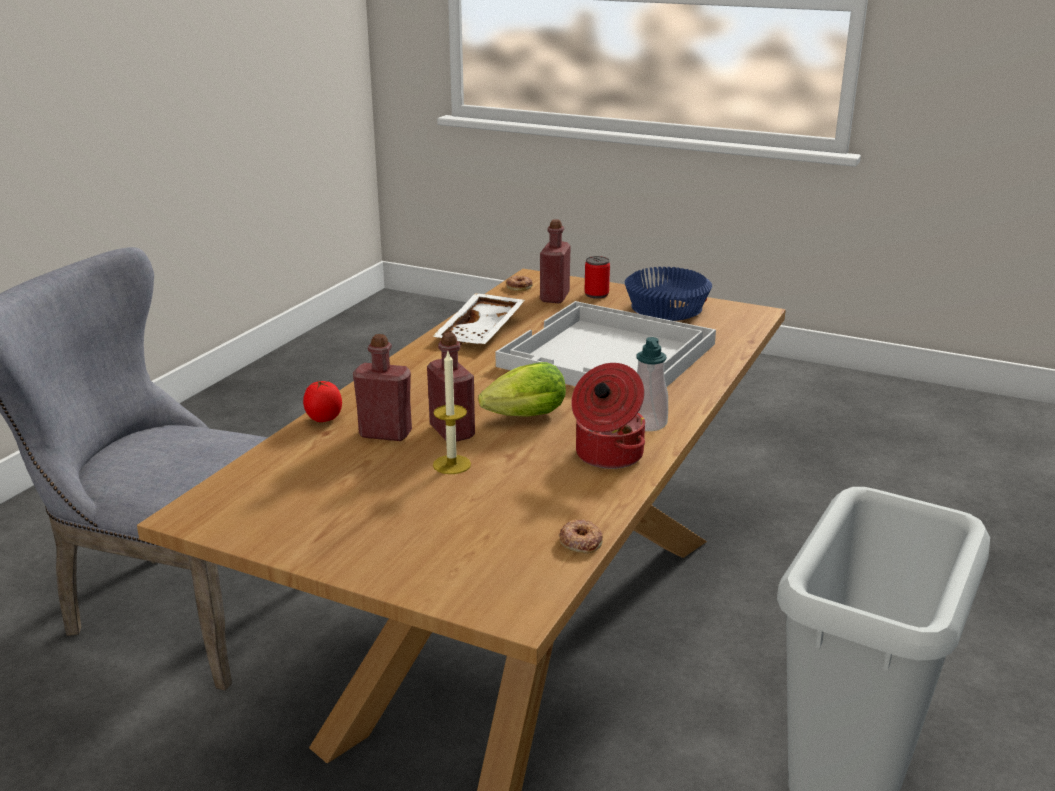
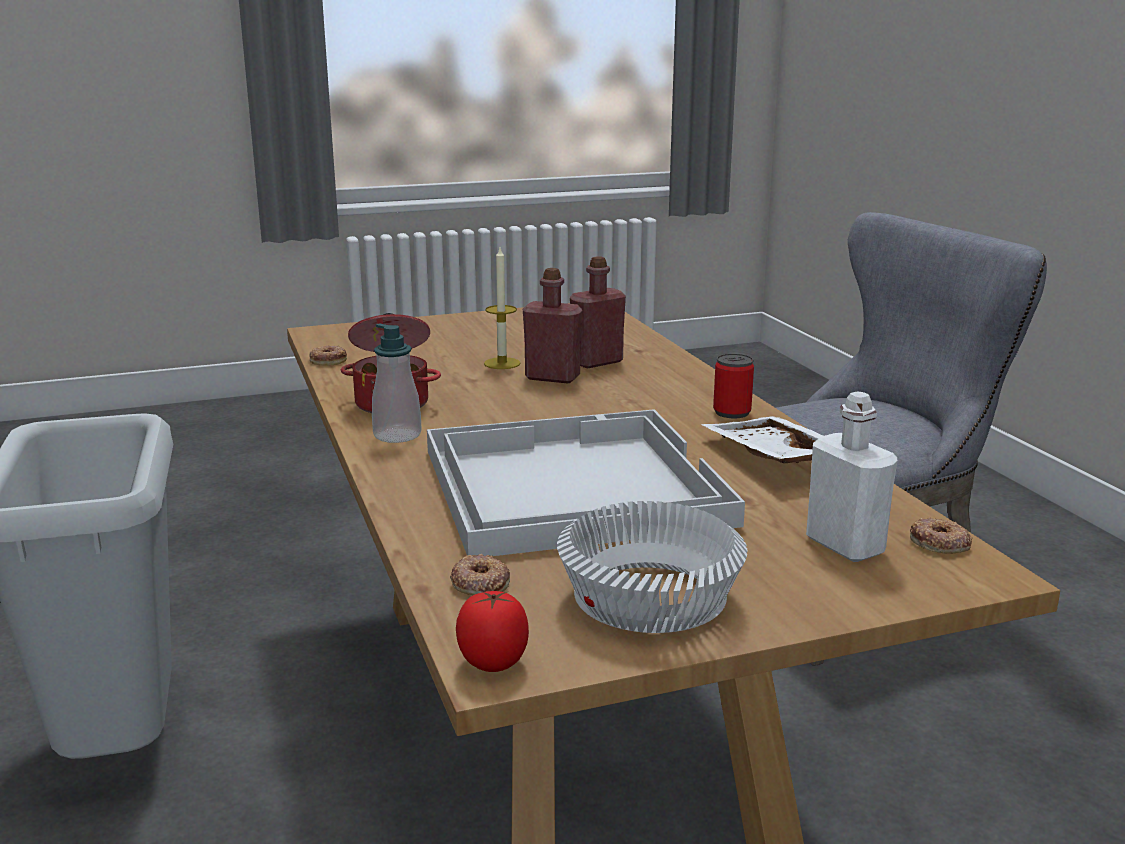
camera: 135 degrees right, 5 degrees down
tomato [303,380,342,422] -> tomato moved to [456,591,529,672]
lettuce [478,362,566,417] -> none
red bottle [540,219,571,303] -> white bottle [806,391,898,562]
can [584,256,610,299] -> can moved to [713,354,754,418]
blue bowl [625,267,712,321] -> white bowl [557,501,747,633]
none -> donut [450,554,510,595]

